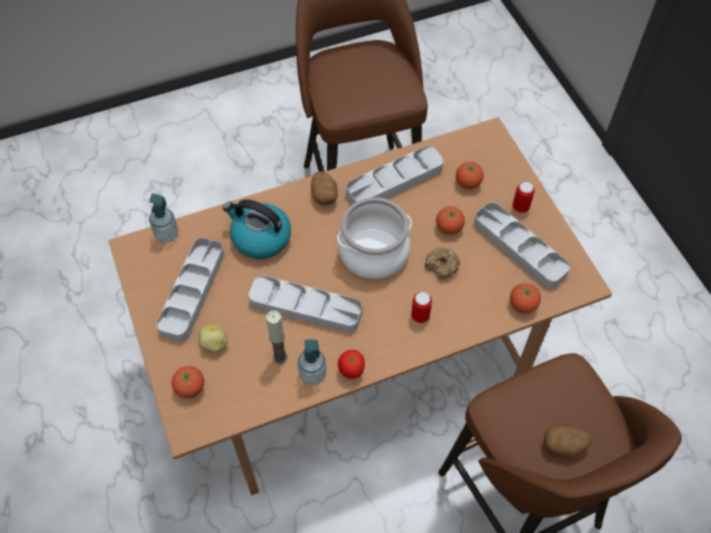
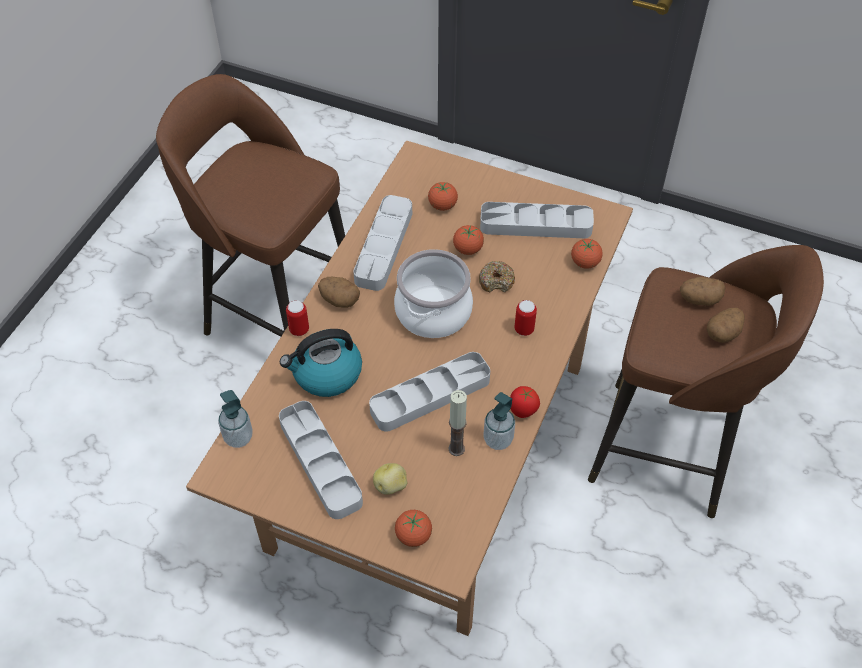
camera: 45 degrees left, 5 degrees down
can [513,182,535,213] -> can moved to [286,300,309,336]
none -> potato [680,277,725,306]

